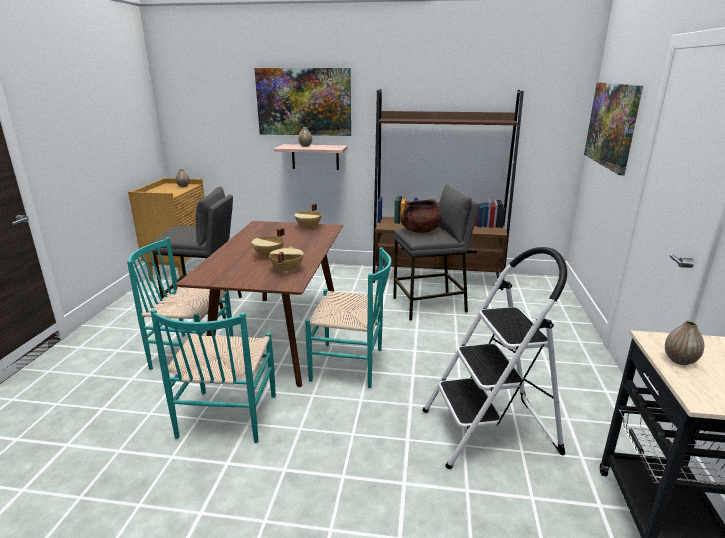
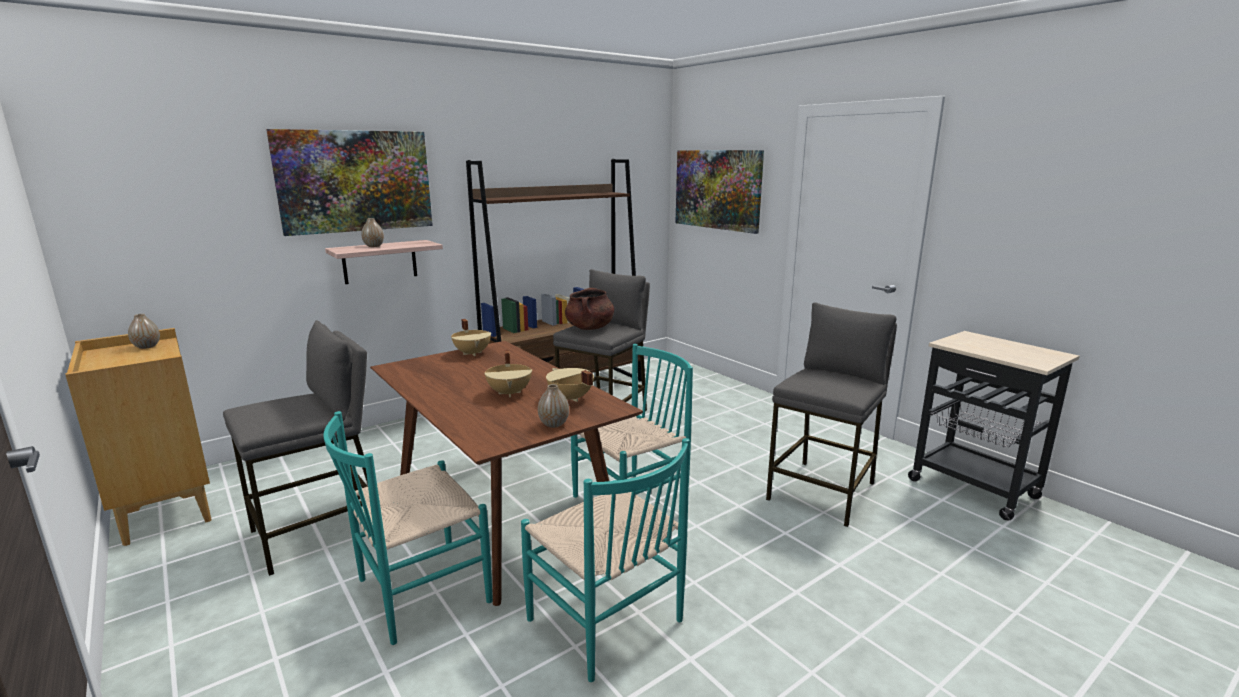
camera: 45 degrees left, 5 degrees down
step ladder [422,247,567,469] -> grey stool [766,302,897,527]
vase [665,321,704,365] -> vase moved to [538,384,569,428]

